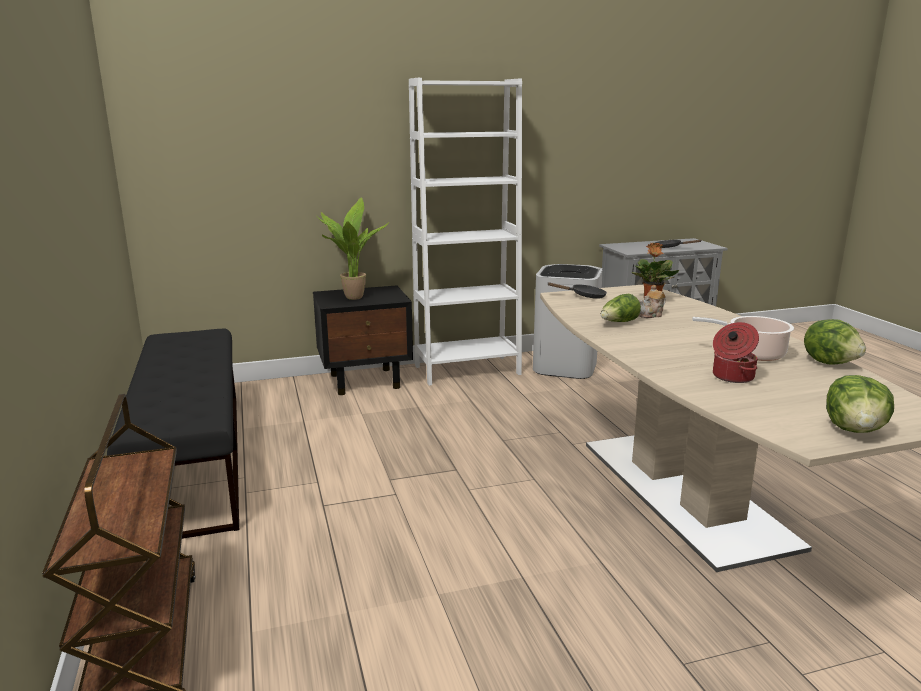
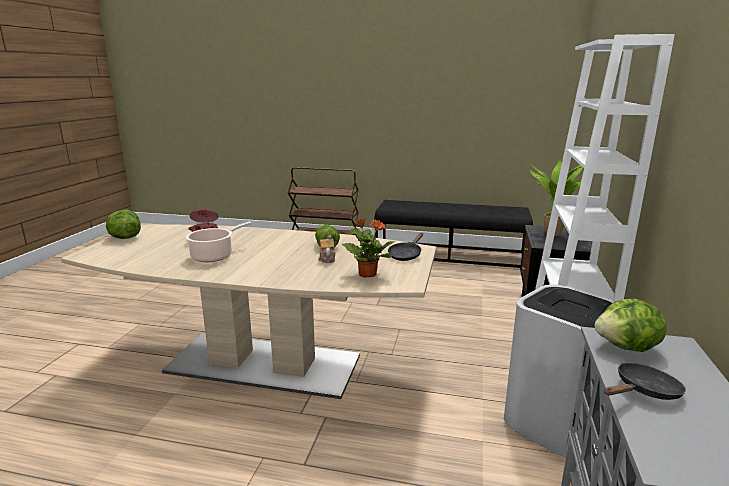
camera: 120 degrees right, 0 degrees up
lettuce [804,319,866,365] -> lettuce moved to [595,299,667,352]

